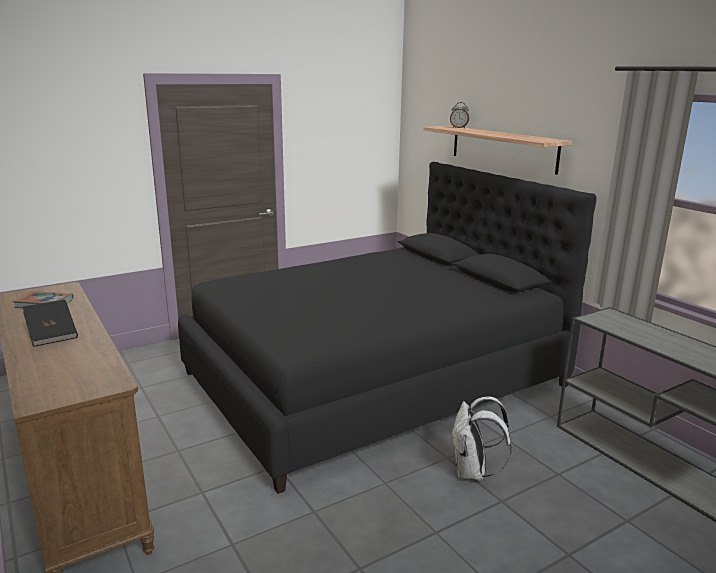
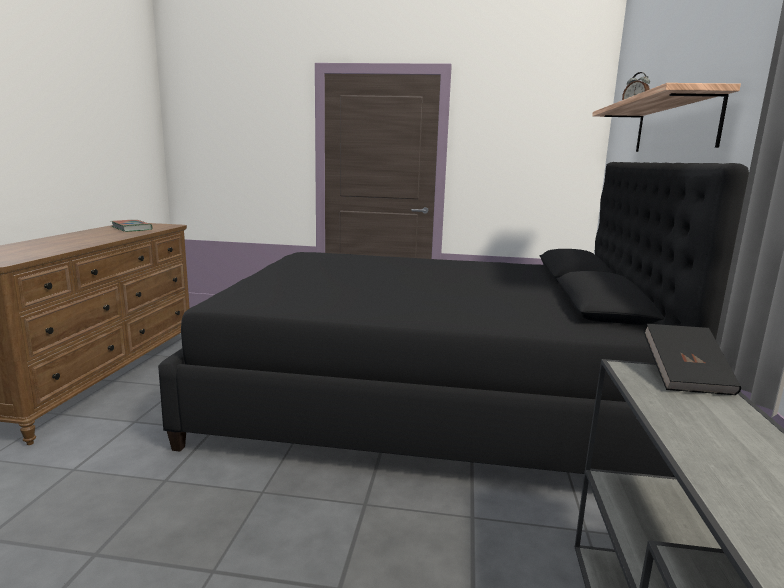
camera: 40 degrees right, 5 degrees down
black book [23,300,78,347] -> black book moved to [643,324,741,395]
white backpack [452,396,512,480] -> none

